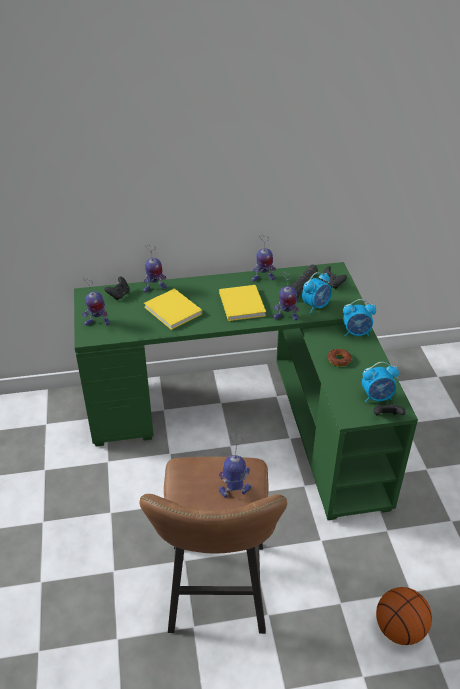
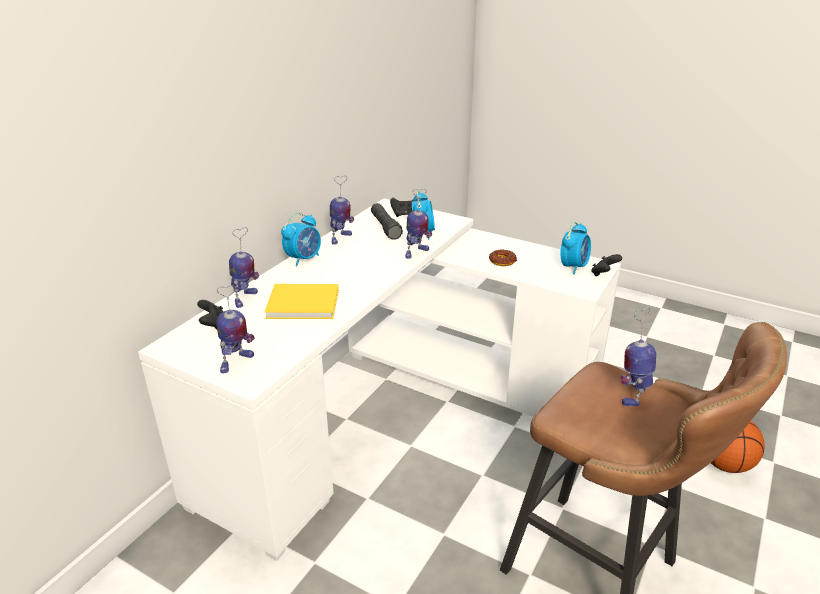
camera: 50 degrees left, 10 degrees down
green desk [74,262,418,520] -> white desk [138,198,621,561]
yellow book [219,285,266,321] -> none
alarm clock [343,299,376,336] -> alarm clock moved to [281,213,321,266]

